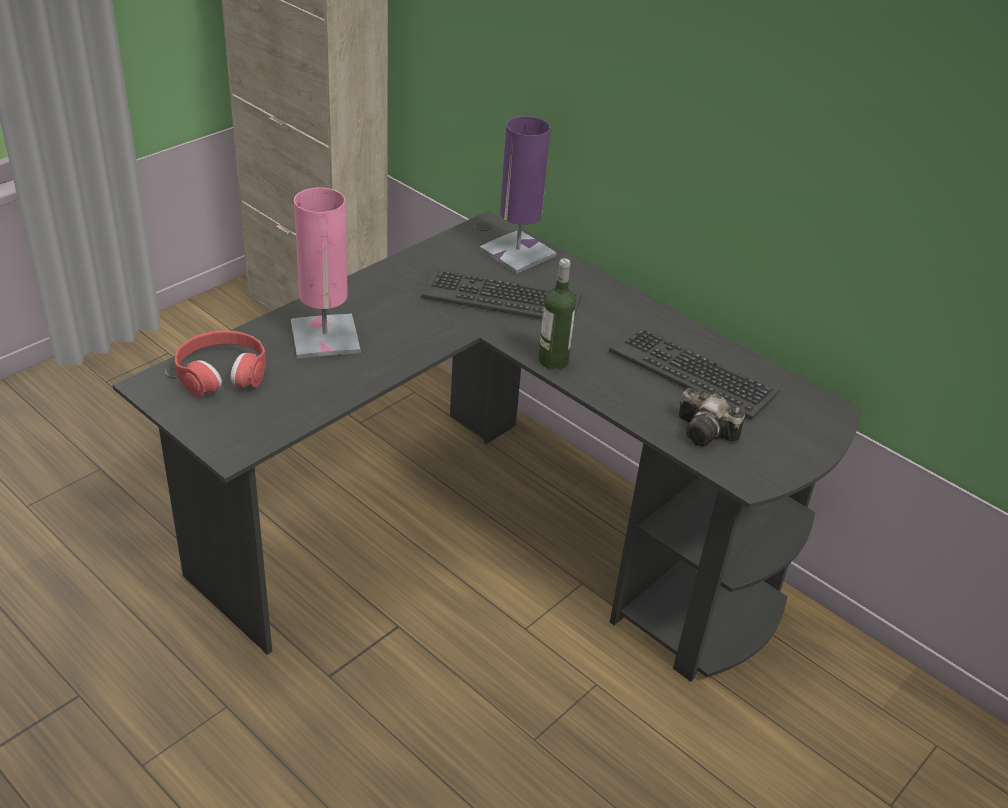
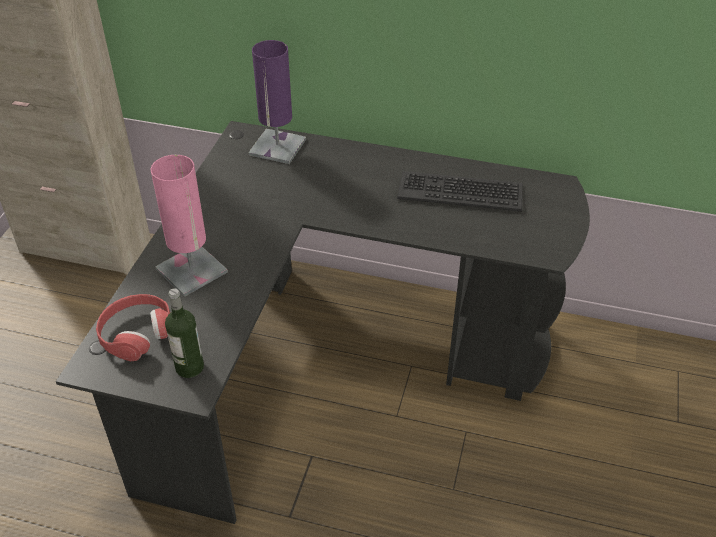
camera: 25 degrees left, 5 degrees up
keyboard [421,268,582,319] -> none
bottle [538,258,576,370] -> bottle moved to [165,288,204,378]
camera [679,388,745,446] -> none

